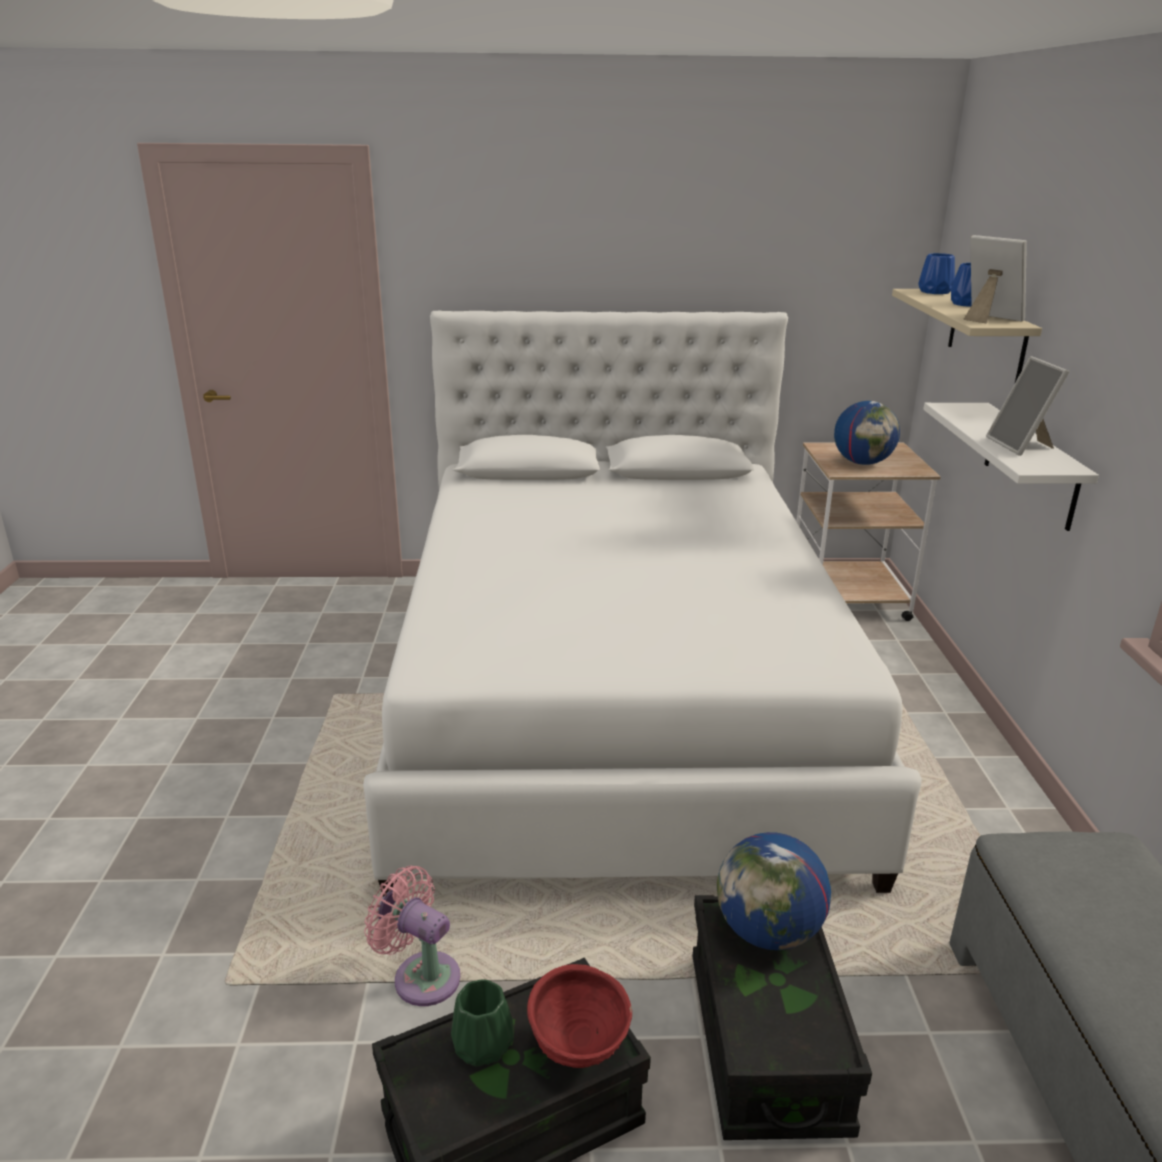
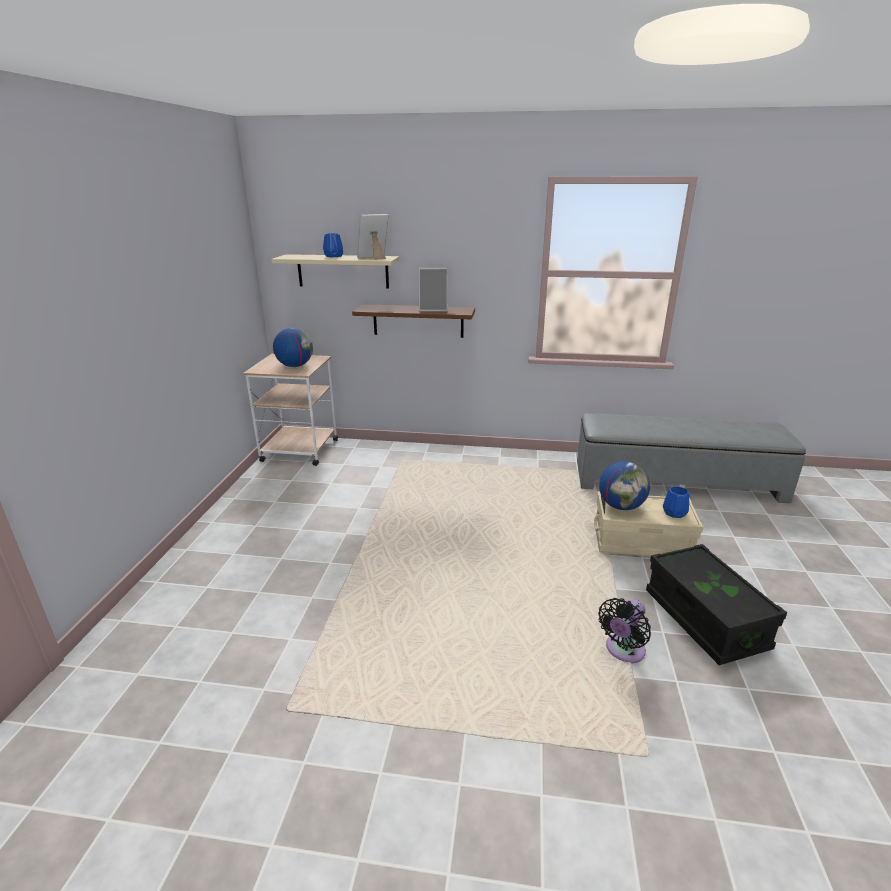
camera: 80 degrees left, 0 degrees up
white bed [363,310,921,897] -> none
pink fan [364,865,460,1006] -> black fan [598,598,651,663]
green vase [451,979,514,1067] -> none
red bowl [527,964,632,1068] -> none
black storage box [692,895,872,1140] -> beige storage box [594,491,703,556]
blue vase [918,253,955,294] -> blue vase moved to [663,486,689,518]
white shelf [923,403,1099,531] -> brown shelf [352,304,475,338]

